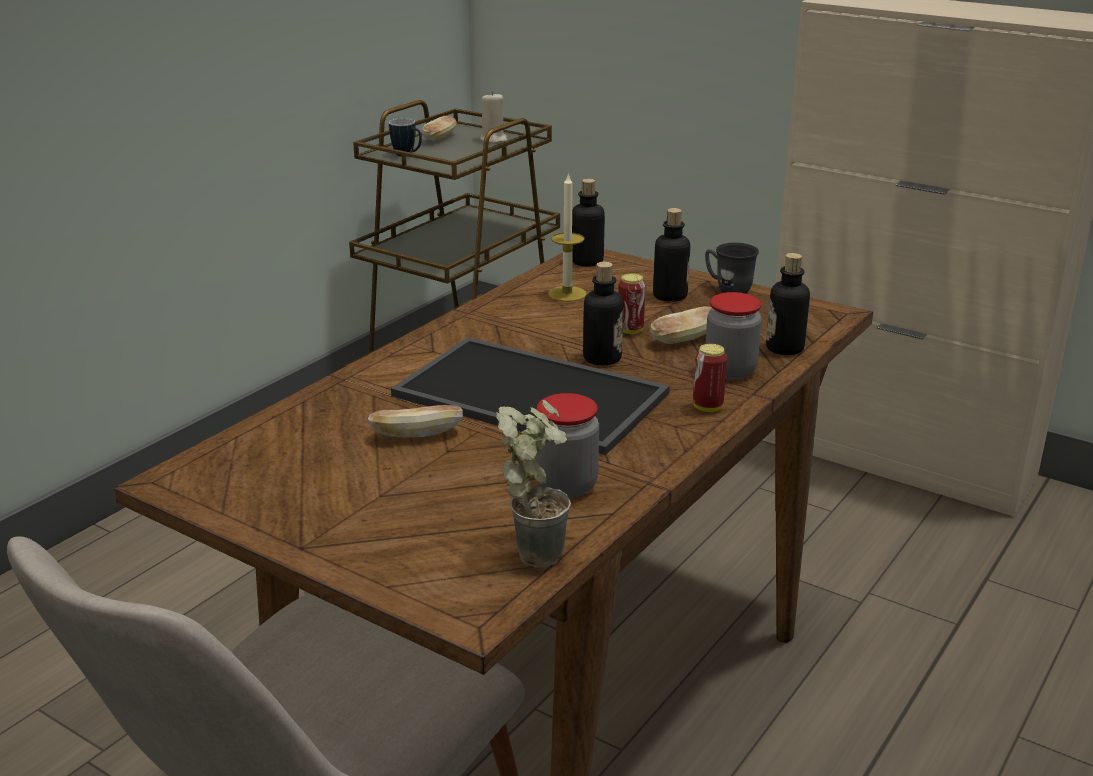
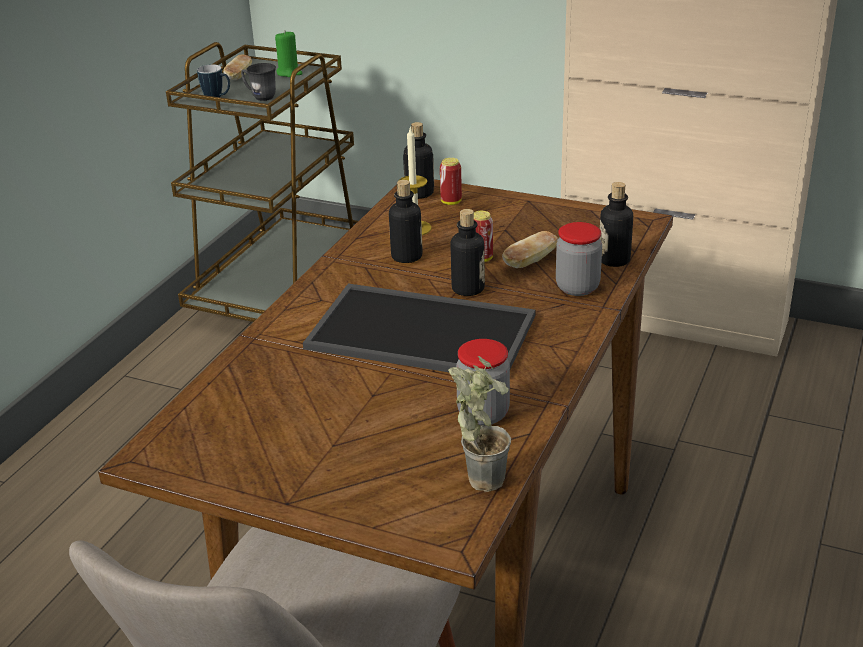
camera: 10 degrees left, 5 degrees up
bread [368,405,463,438] -> none
beige candle [480,91,508,143] -> green candle [275,30,303,77]
bottle [653,208,690,302] -> bottle moved to [389,180,423,263]
can [693,344,727,412] -> can moved to [440,158,462,205]
grey mug [705,242,759,294] -> grey mug moved to [241,63,276,101]

